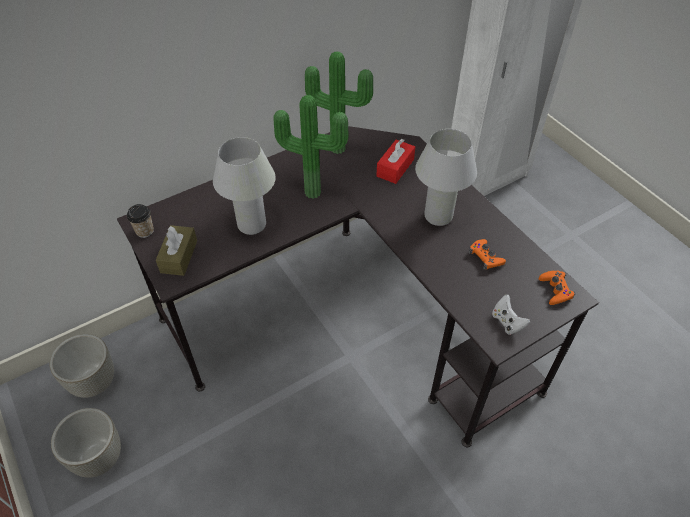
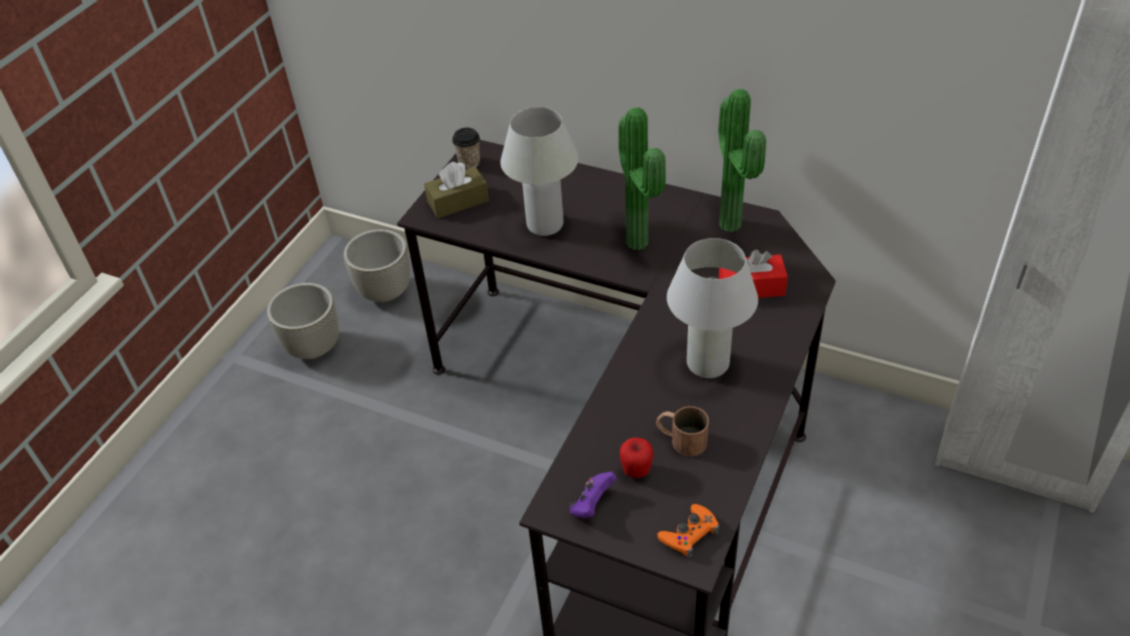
camera: 60 degrees right, 5 degrees down
orange game controller [469,239,506,270] -> brown mug [656,406,709,457]
white game controller [492,295,530,335] -> purple game controller [569,472,617,518]
none -> apple [620,438,653,478]

